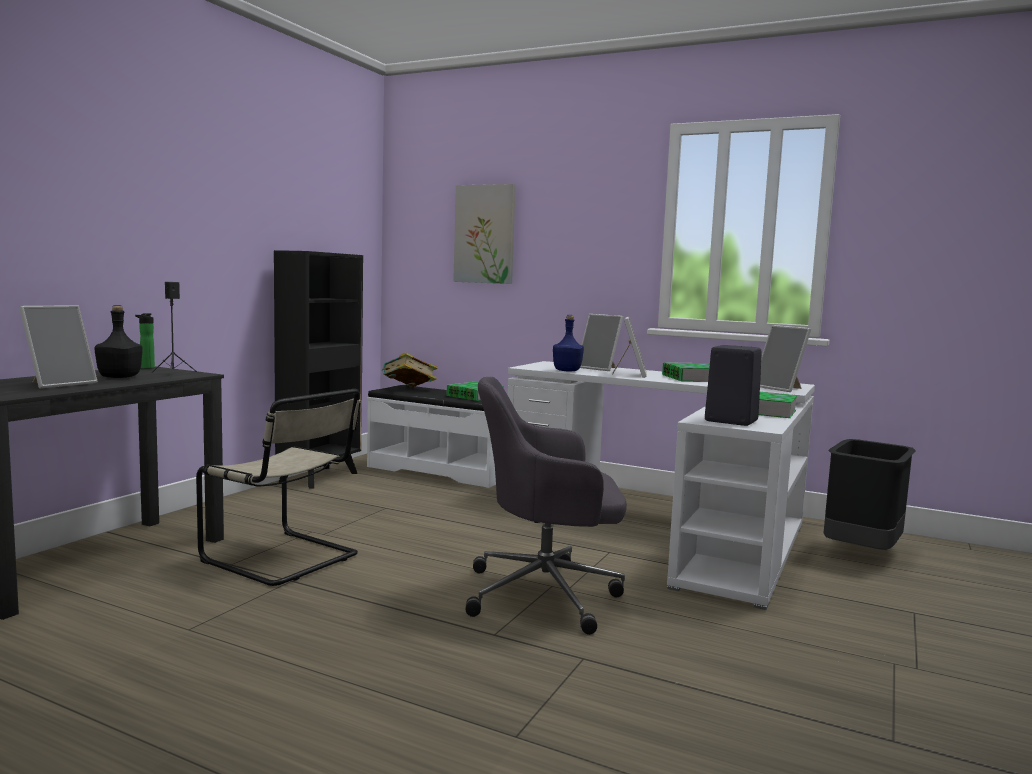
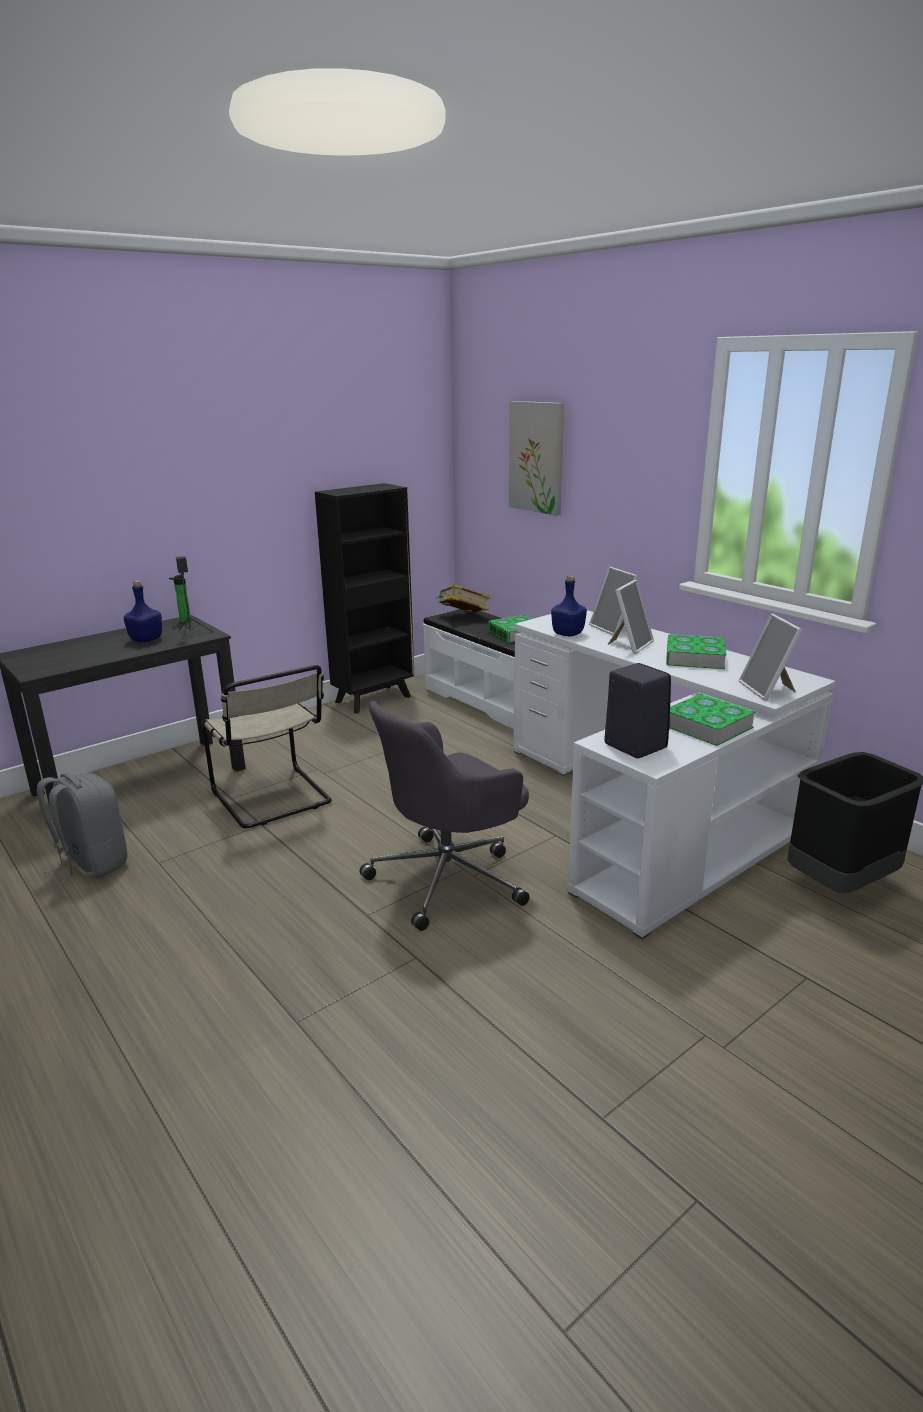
camera: 25 degrees right, 15 degrees up
picture frame [19,305,98,389] -> none
black bottle [95,305,143,378] -> blue bottle [123,581,162,642]
grey office chair [466,377,627,635] -> grey office chair turned 60 degrees counterclockwise [360,701,530,931]
none -> grey backpack [37,773,127,887]

